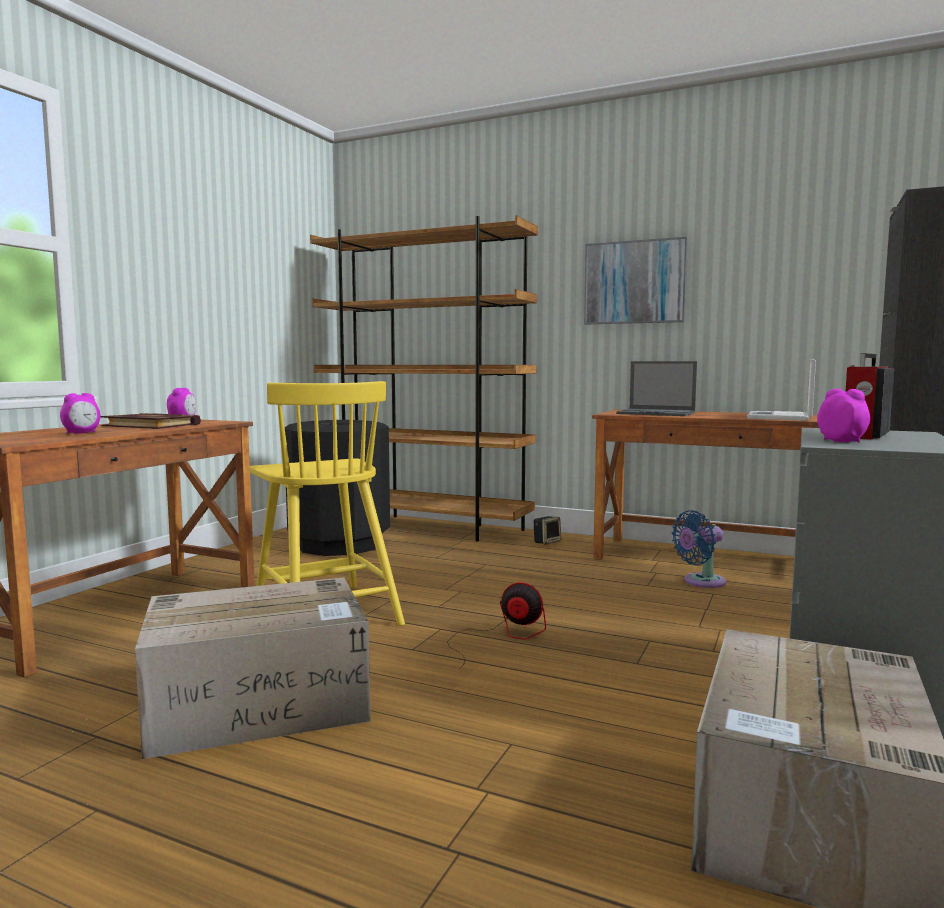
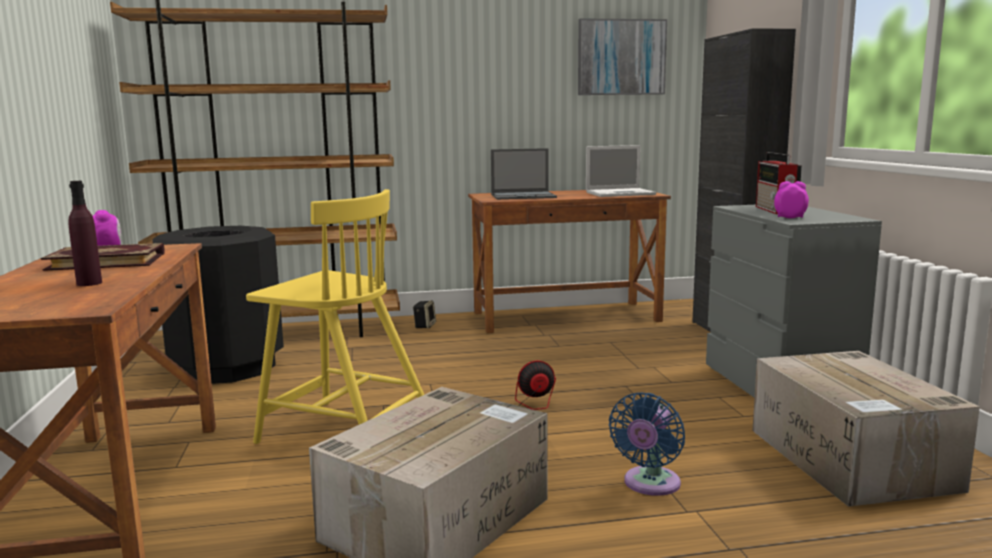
camera: 35 degrees left, 5 degrees up
alarm clock [60,393,101,434] -> purple bottle [68,181,102,286]
picture [584,237,688,324] -> picture moved to [578,19,667,95]
blue fan [672,510,726,588] -> blue fan moved to [609,393,685,496]
laptop [747,359,816,421] -> laptop turned 90 degrees counterclockwise [586,145,656,197]

